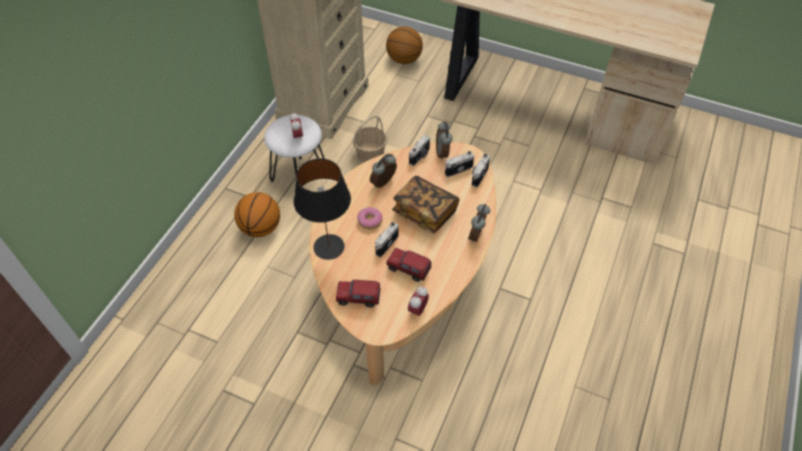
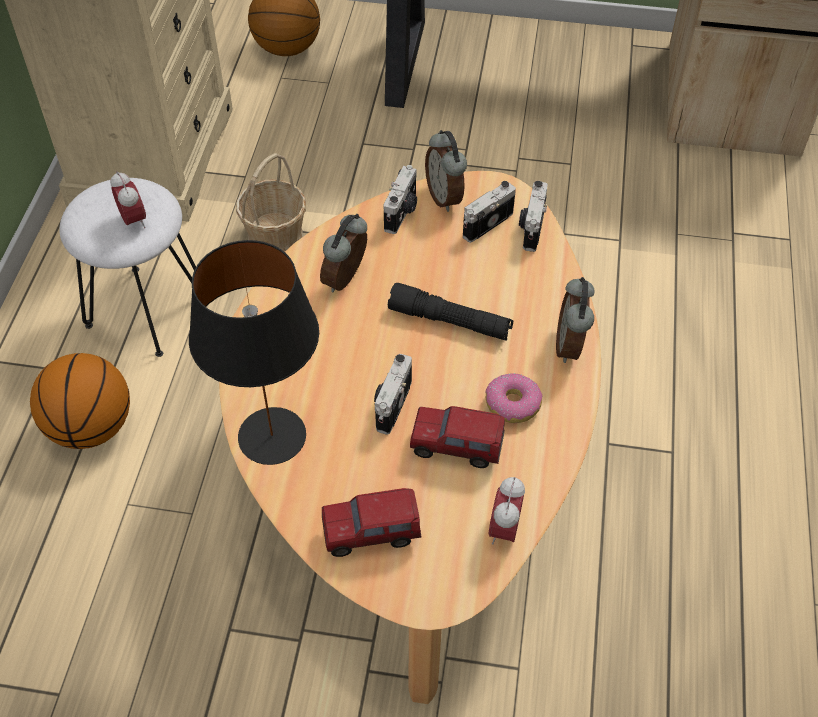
camera: 15 degrees left, 0 degrees up
donut [357,207,383,229] -> donut moved to [485,373,542,423]
book [392,176,460,233] -> black flashlight [388,283,513,341]

